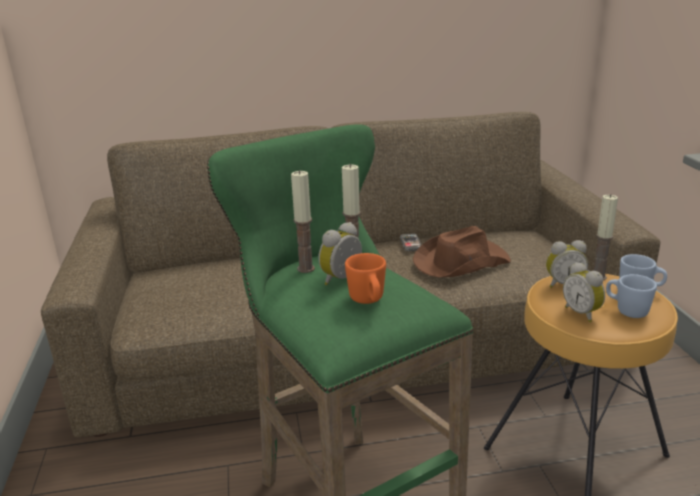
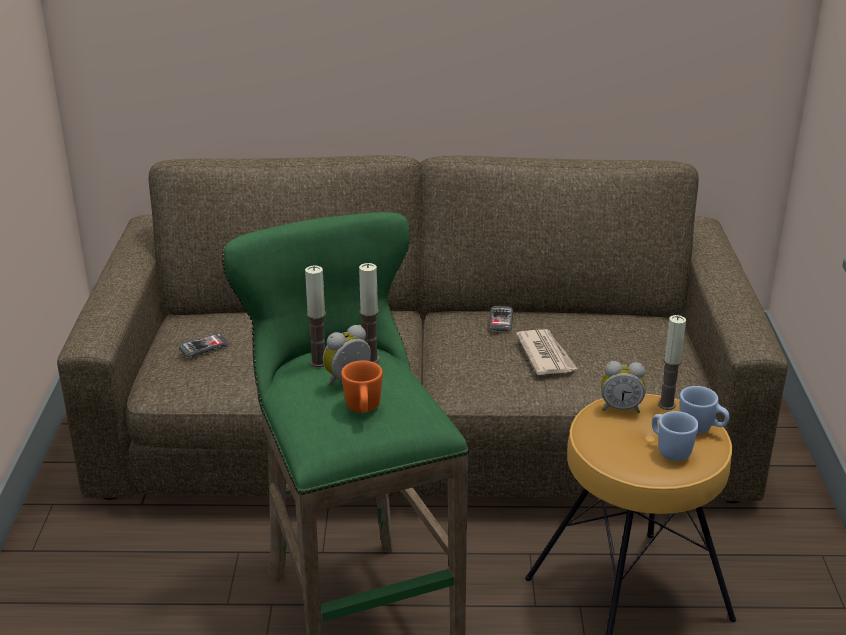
camera: 10 degrees right, 5 degrees up
brown hat [413,226,511,277] -> newspaper [516,329,577,375]
alarm clock [563,262,605,323] -> none
none -> phone [179,333,228,357]

